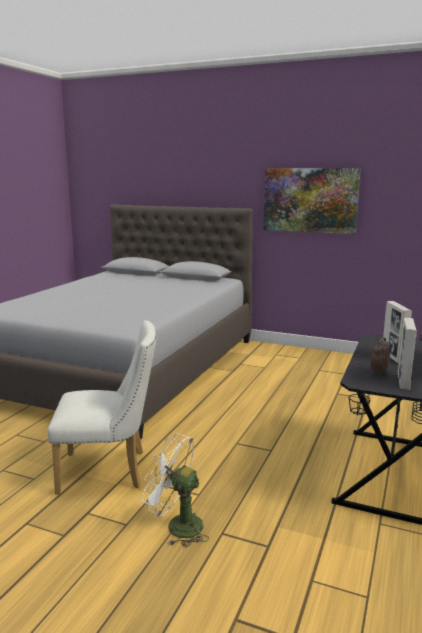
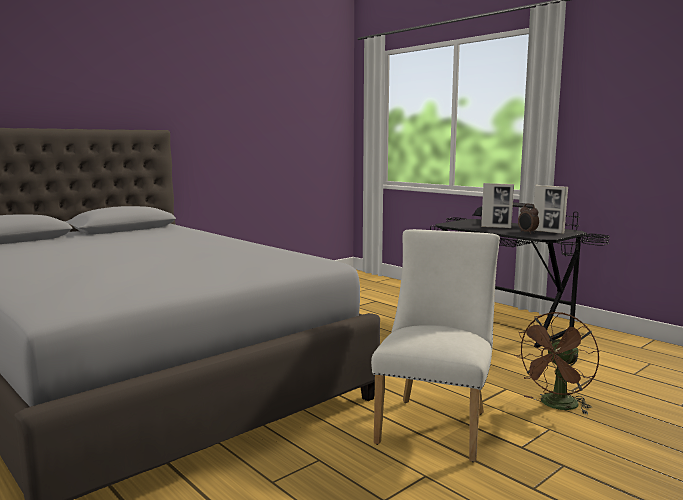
camera: 65 degrees left, 5 degrees down
white fan [142,433,209,547] -> brown fan [515,312,599,415]
picture [264,168,361,234] -> none

